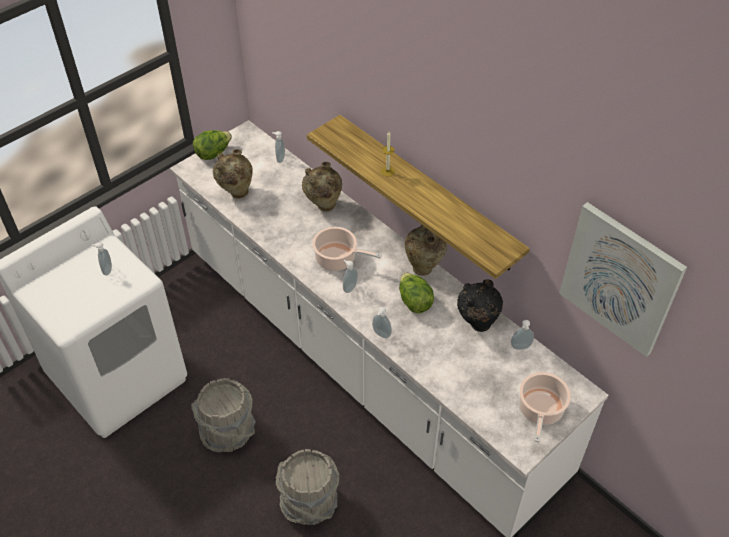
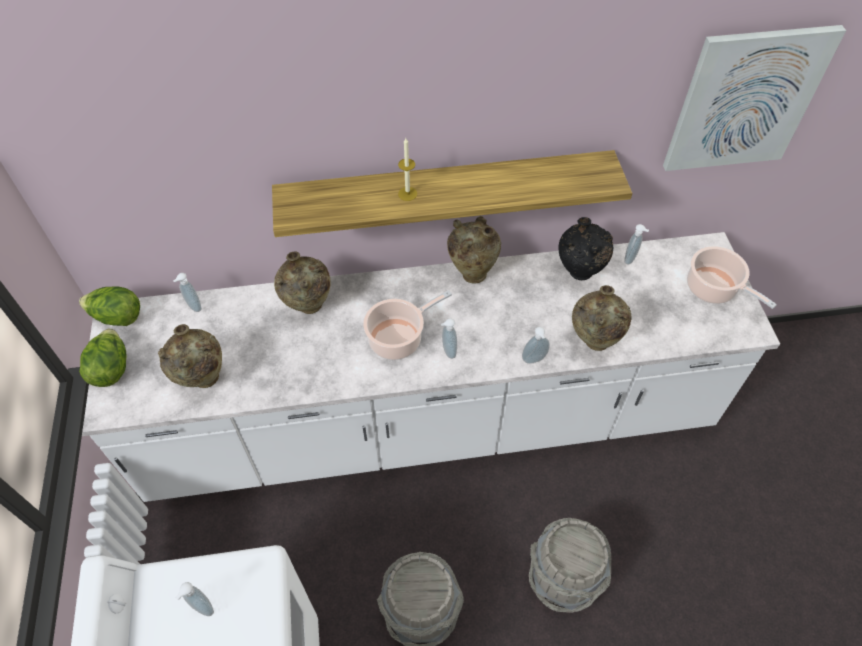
camera: 55 degrees left, 5 degrees up
lettuce [399,272,434,313] -> lettuce moved to [79,286,140,326]
none -> beige vase [572,285,632,351]

